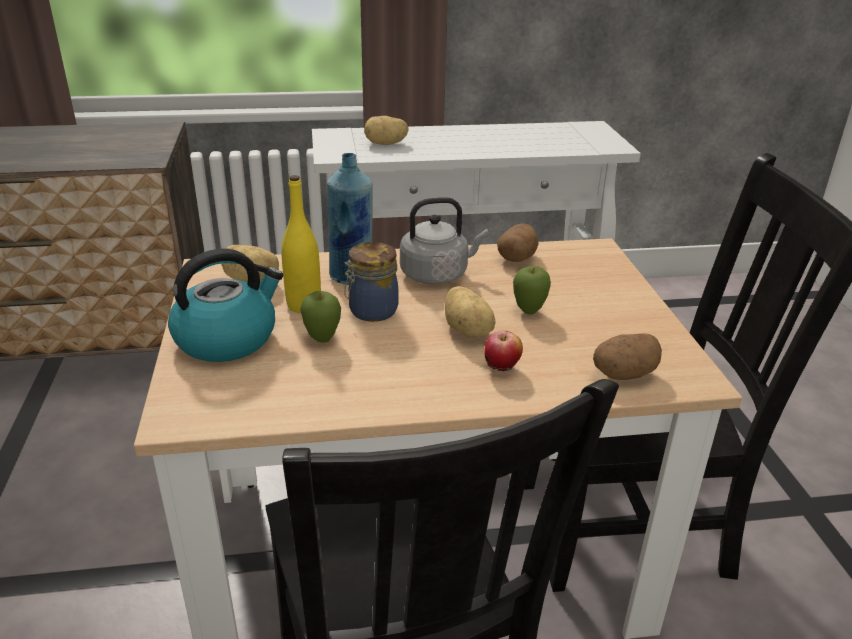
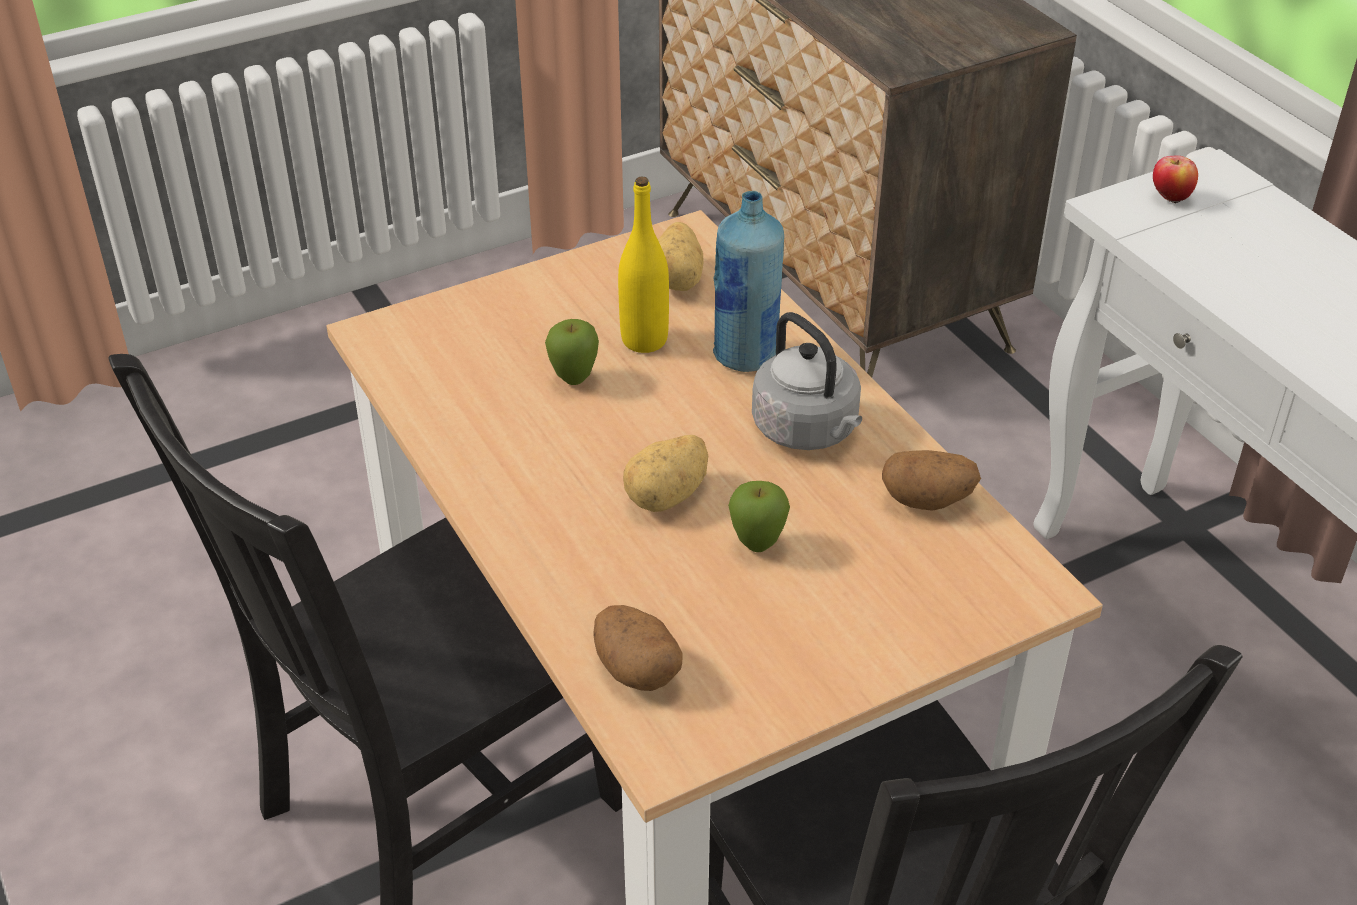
camera: 70 degrees right, 10 degrees up
kettle [168,249,283,362] -> none
jar [345,242,399,322] -> none
potato [364,116,409,145] -> none
apple [484,331,523,371] -> apple moved to [1153,155,1198,204]

